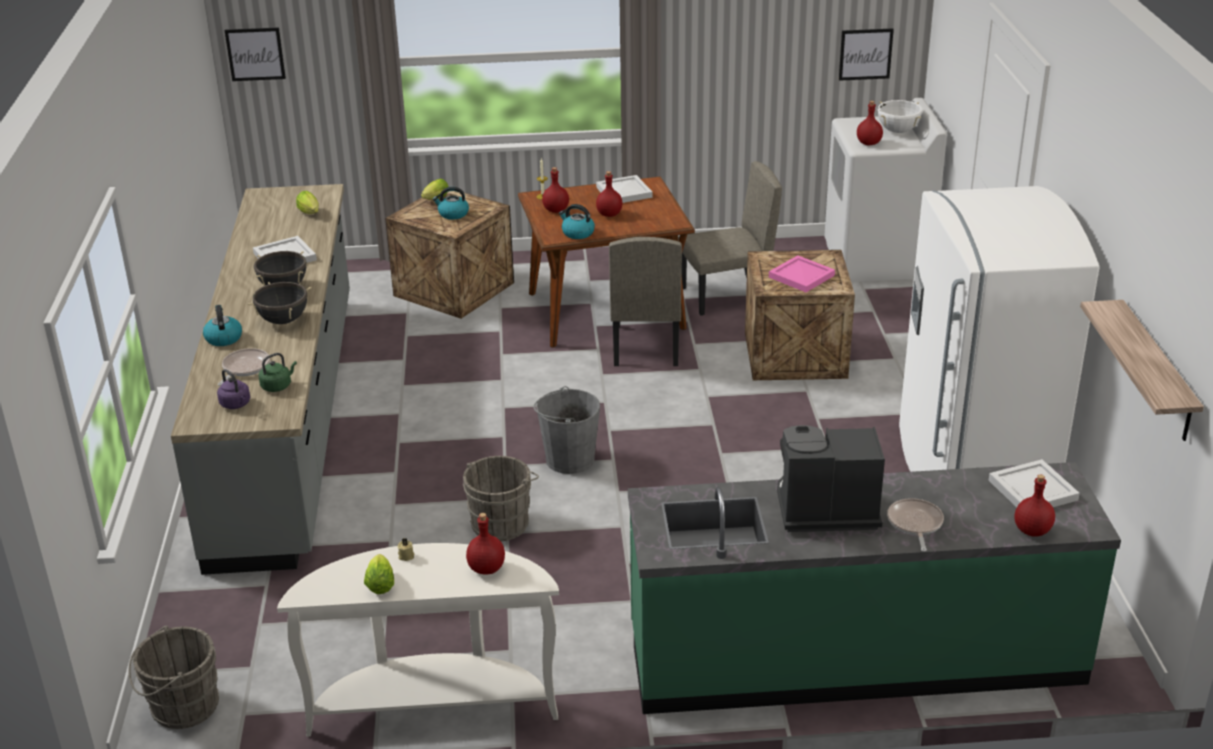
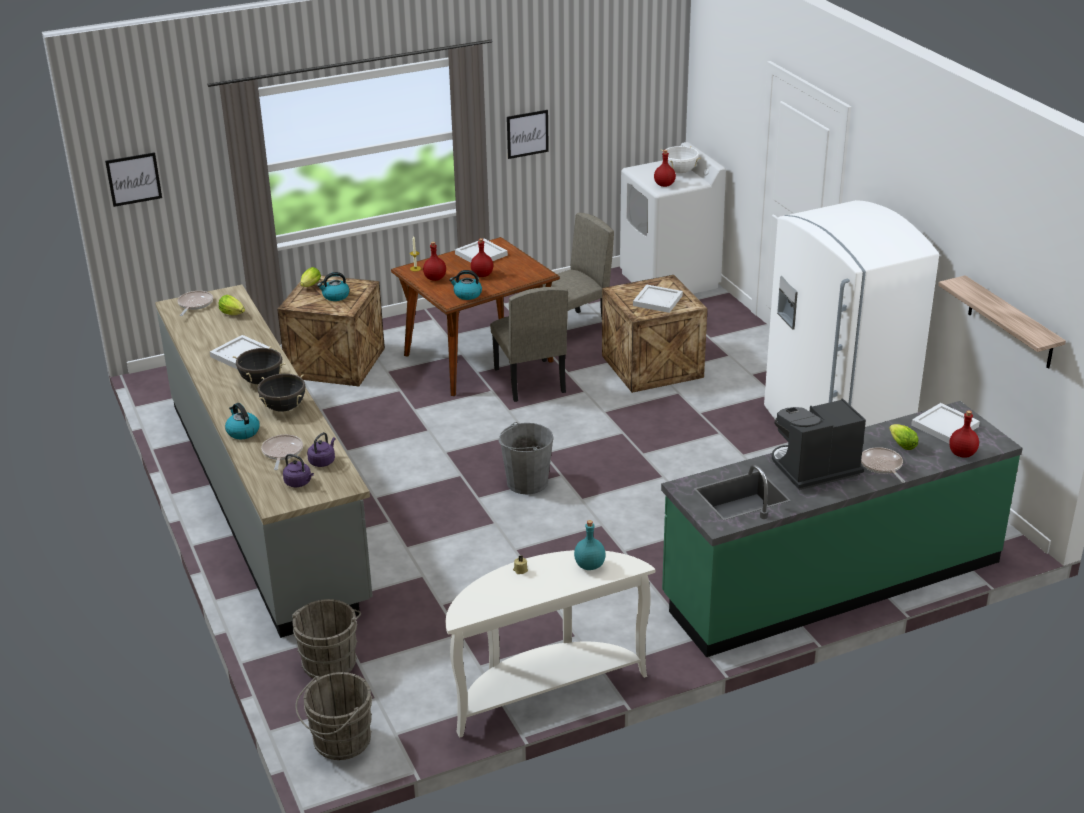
camera: 20 degrees left, 0 degrees up
green kettle [259,353,297,392] -> purple kettle [307,432,336,467]
lettuce [364,554,394,594] -> lettuce moved to [889,424,919,450]
grey bucket [463,456,539,541] -> grey bucket moved to [292,599,361,678]
red bottle [466,513,505,574] -> turquoise bottle [574,520,605,570]
pink tray [769,255,835,292] -> white tray [633,285,683,313]
picture [839,28,894,81] -> picture moved to [507,110,549,159]
none -> frying pan [178,291,213,316]

